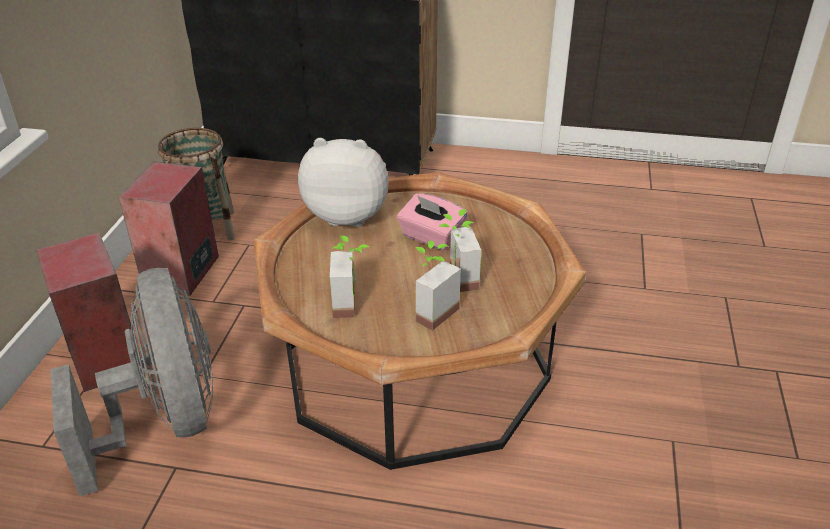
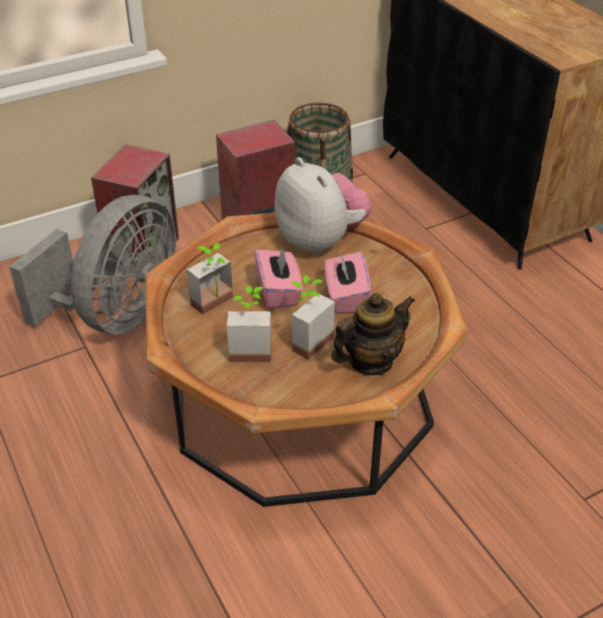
camera: 50 degrees right, 5 degrees up
none -> pink tissue box [255,246,303,309]
none -> teapot [331,293,415,375]

